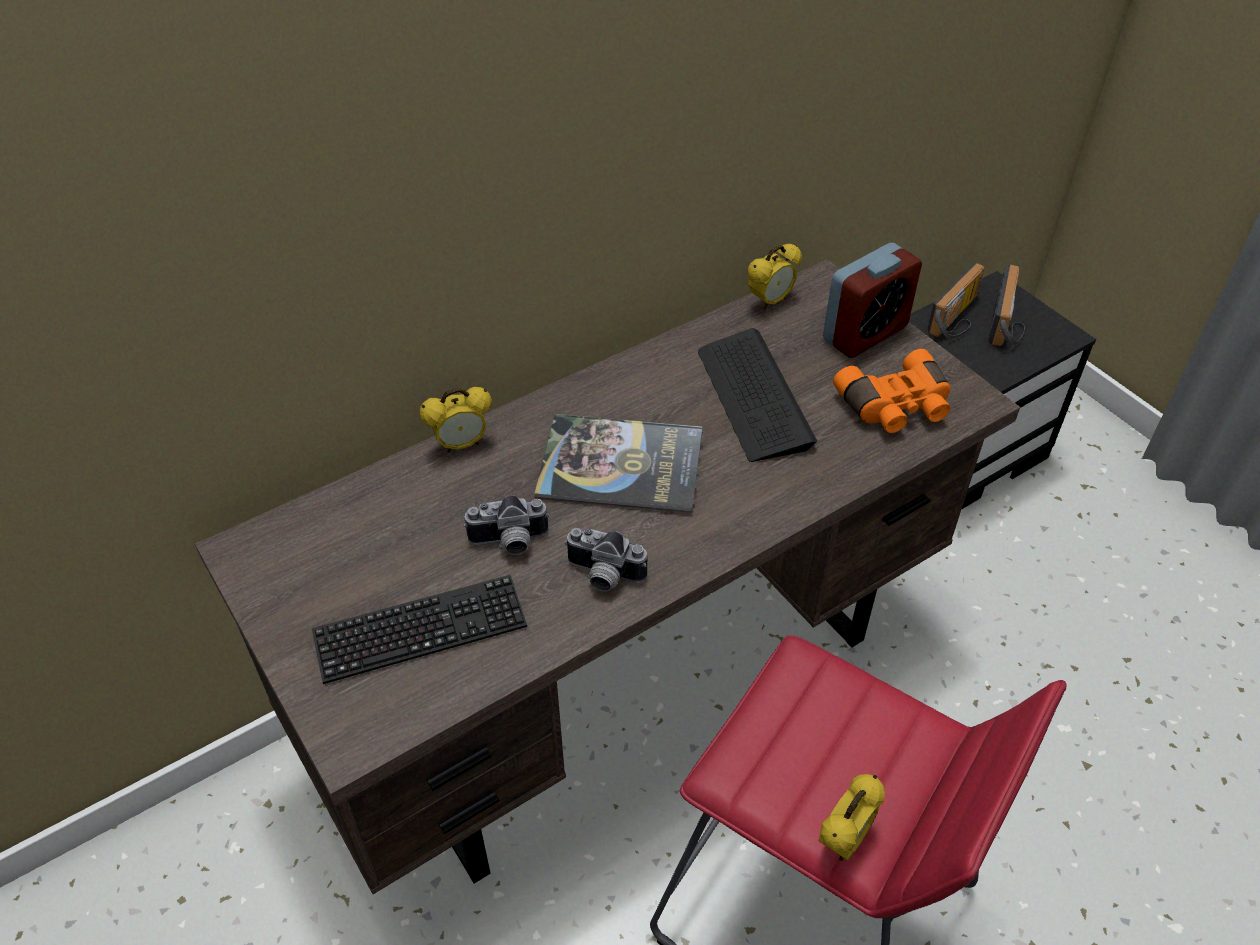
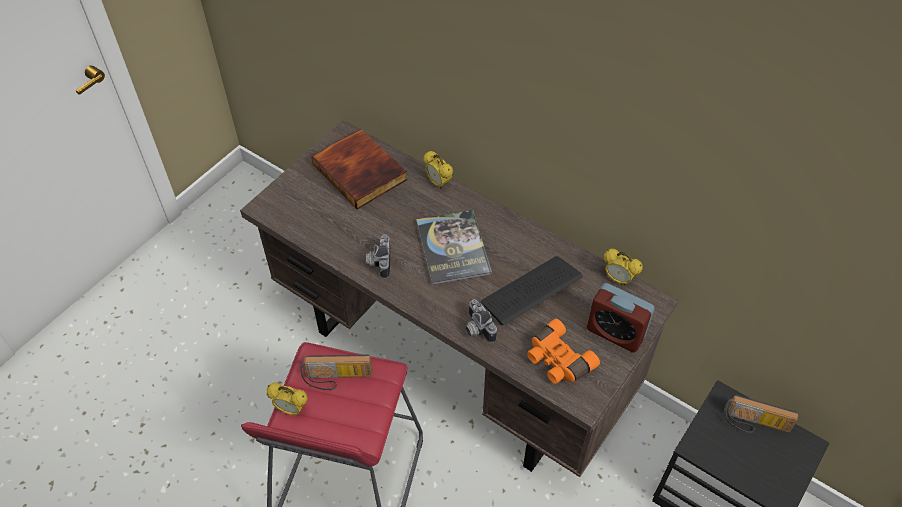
camera: 70 degrees right, 5 degrees up
keyboard [311,575,527,684] -> none
camera [464,495,549,555] -> camera moved to [465,299,497,343]
radio [988,264,1025,346] -> radio moved to [301,355,373,390]
none -> book [311,129,407,209]

